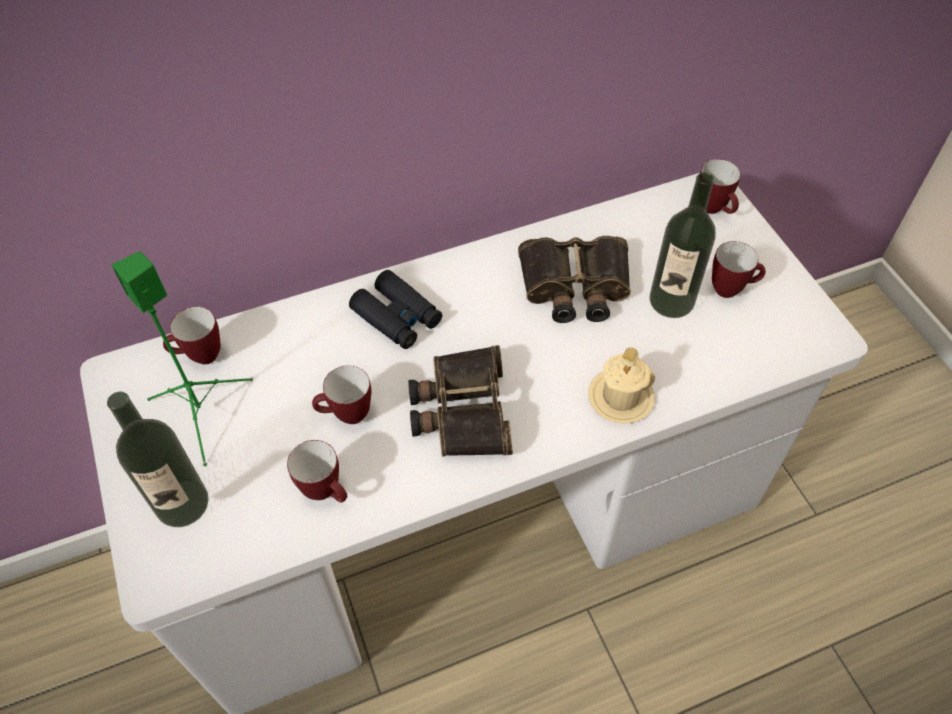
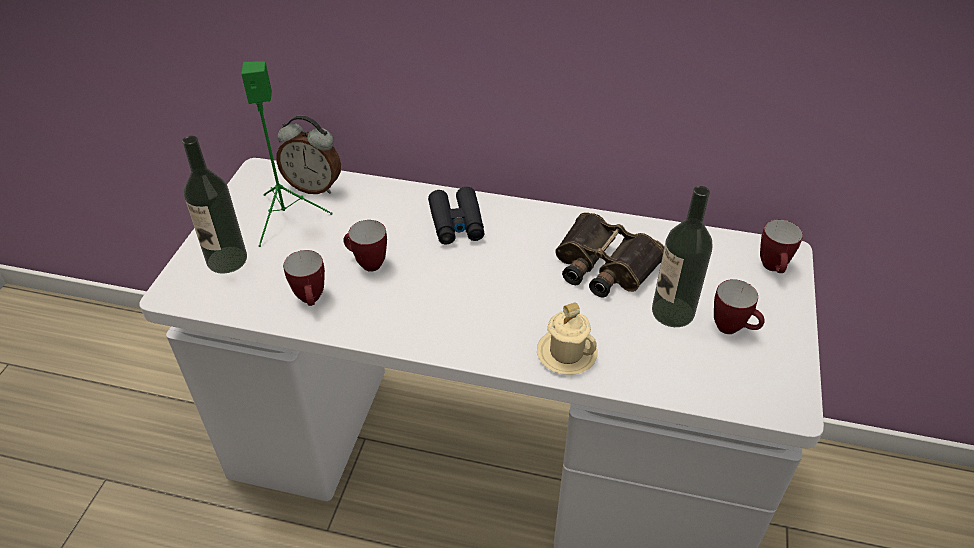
camera: 35 degrees right, 10 degrees down
mug [163,307,221,364] -> alarm clock [276,115,341,194]
binoculars [408,345,513,457] -> none

